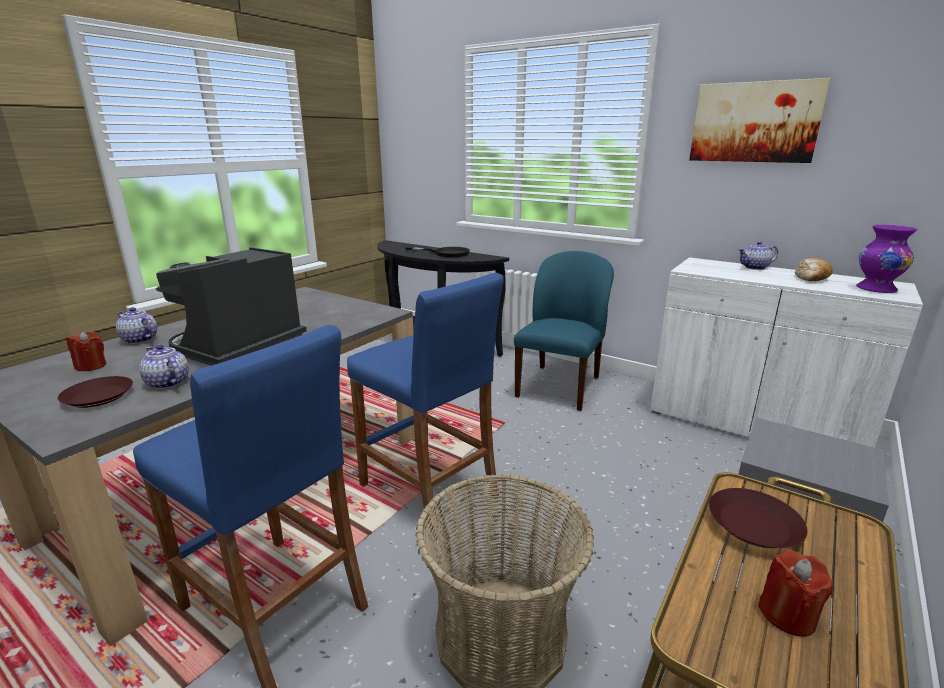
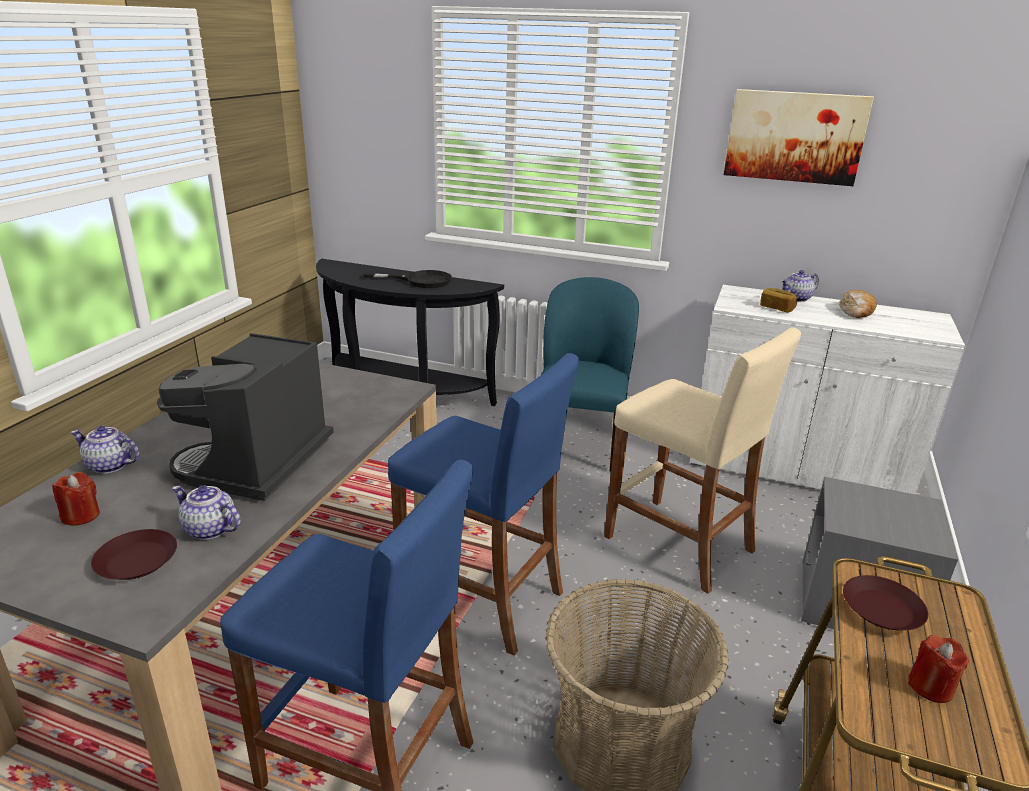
camera: 15 degrees left, 5 degrees up
purple vase [856,225,917,293] -> none
none -> beige stool [604,327,801,594]
none -> bread [760,288,797,312]

